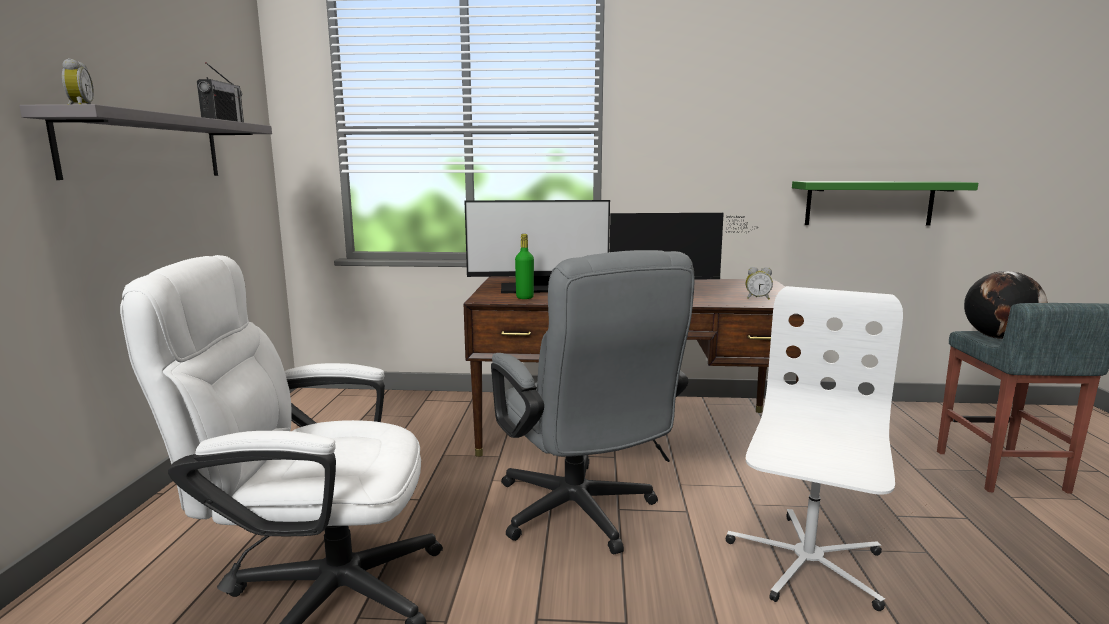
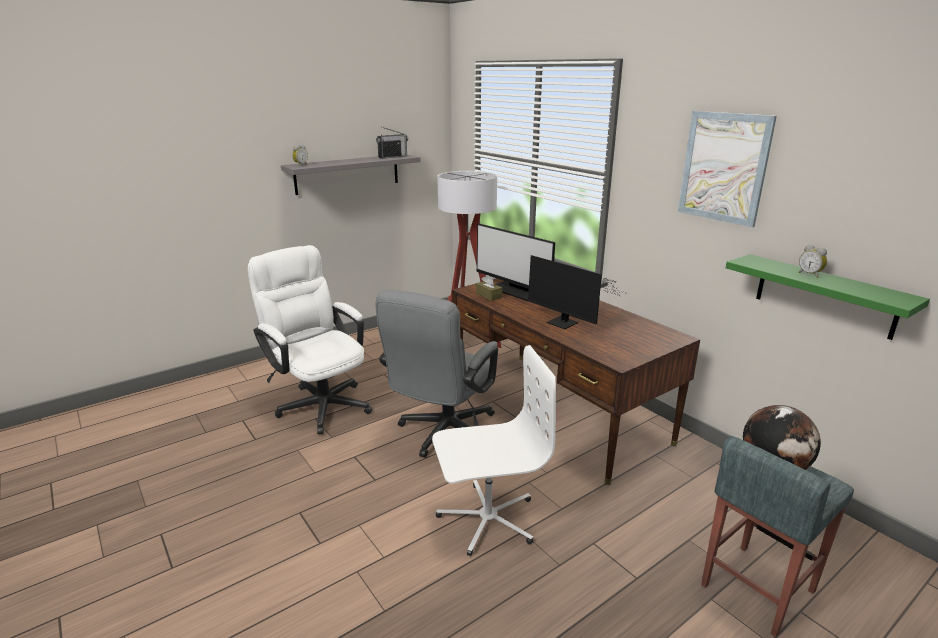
camera: 50 degrees right, 10 degrees up
green bottle [515,234,534,299] -> brown tissue box [476,275,502,301]
alarm clock [746,267,773,300] -> alarm clock moved to [799,244,827,278]
none -> floor lamp [437,171,501,348]
none -> picture [678,111,777,227]

